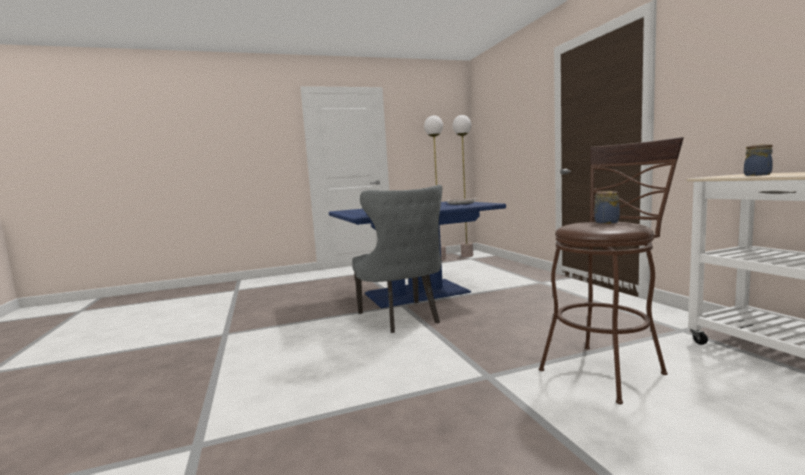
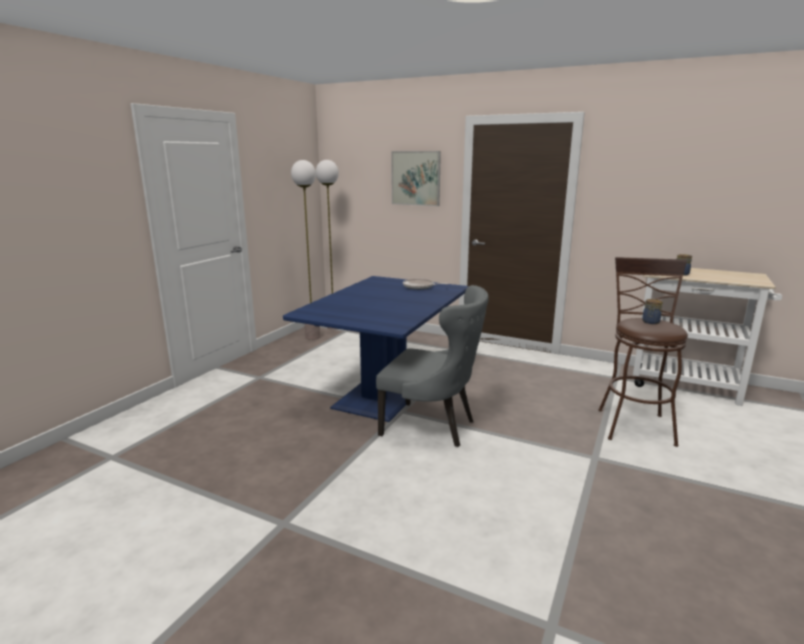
camera: 45 degrees left, 10 degrees up
none -> picture [391,151,441,206]

